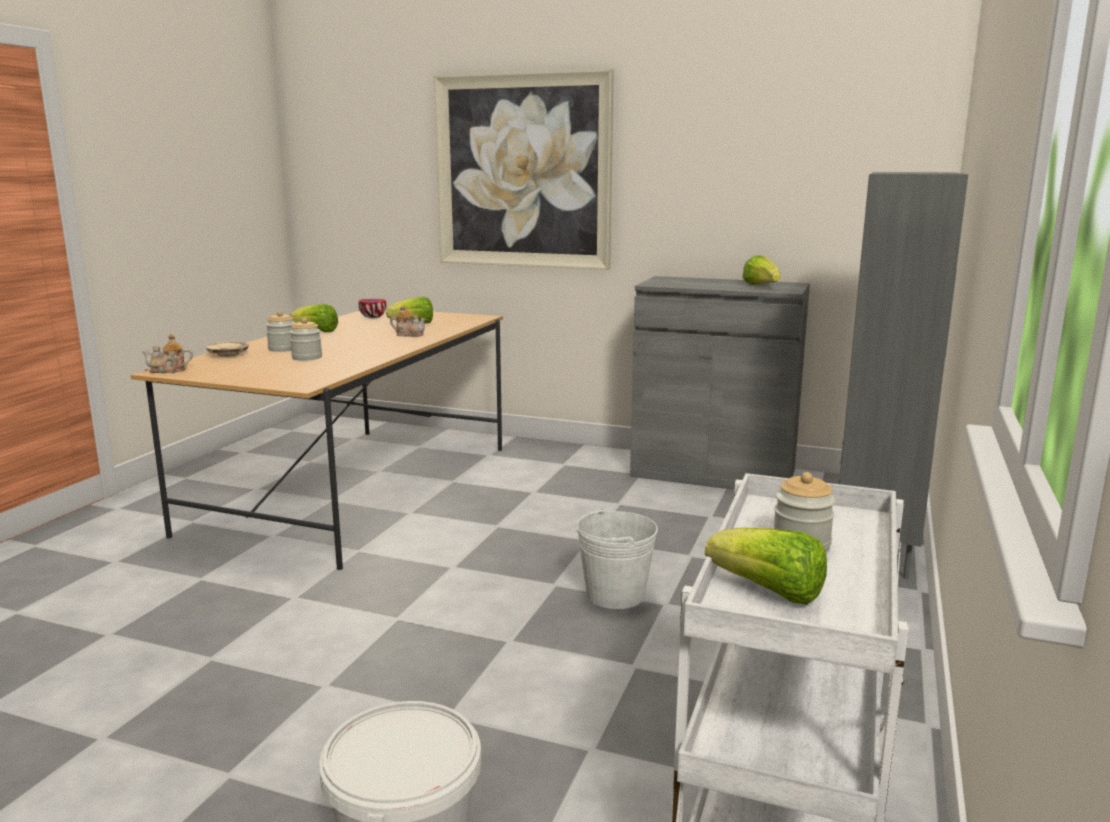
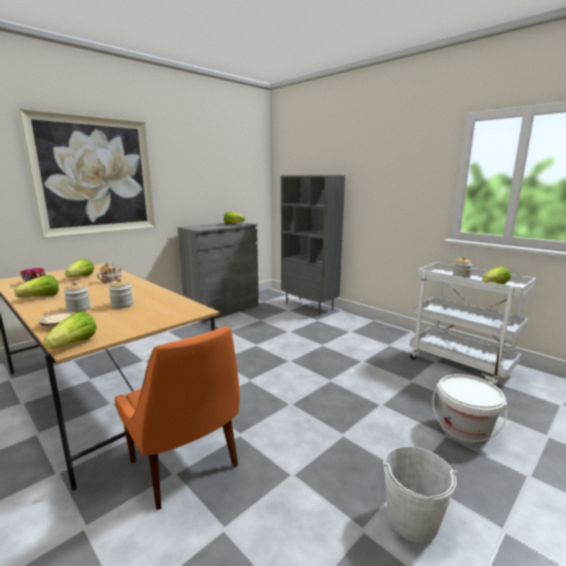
camera: 65 degrees left, 0 degrees up
teapot [142,334,193,373] -> lettuce [43,312,97,349]
white bucket [577,507,658,609] -> white bucket moved to [383,446,457,543]
none -> orange chair [114,326,240,510]

